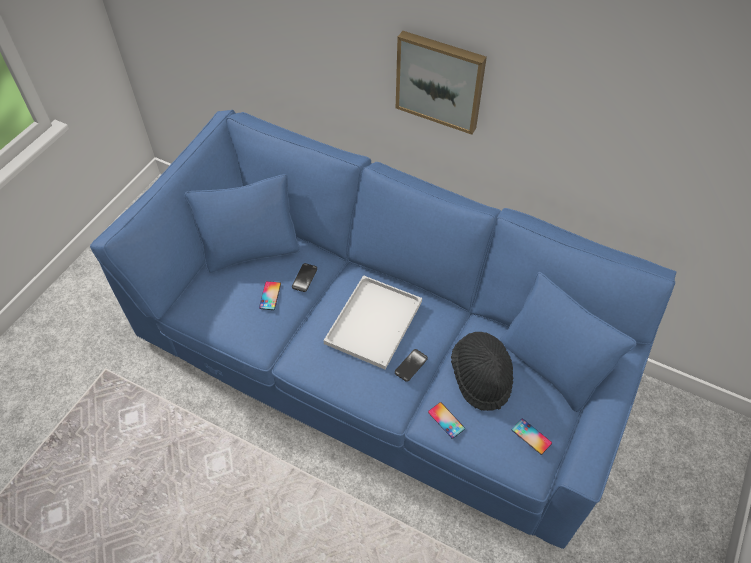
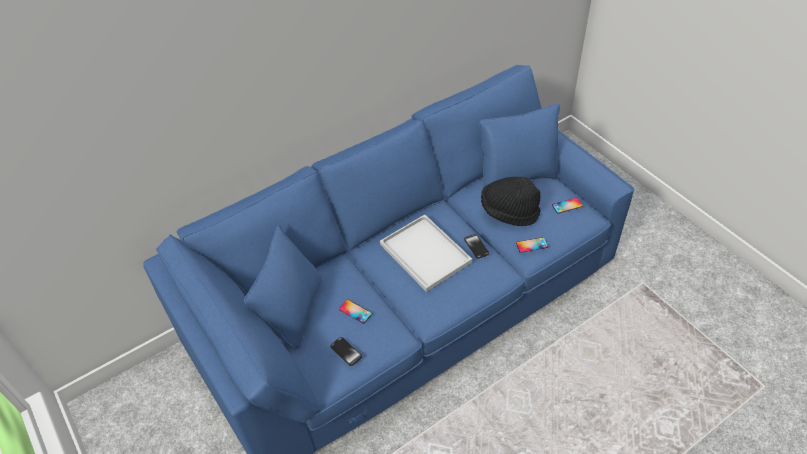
camera: 60 degrees left, 5 degrees down
phone [292,263,317,292] -> phone moved to [330,337,362,366]
picture [396,31,487,135] -> none

